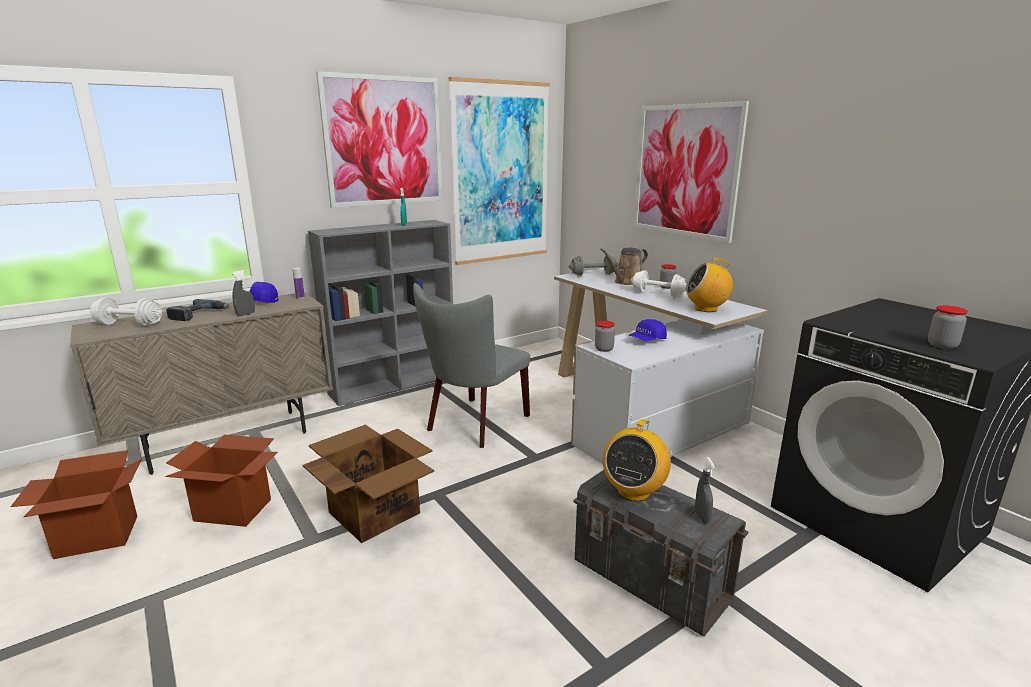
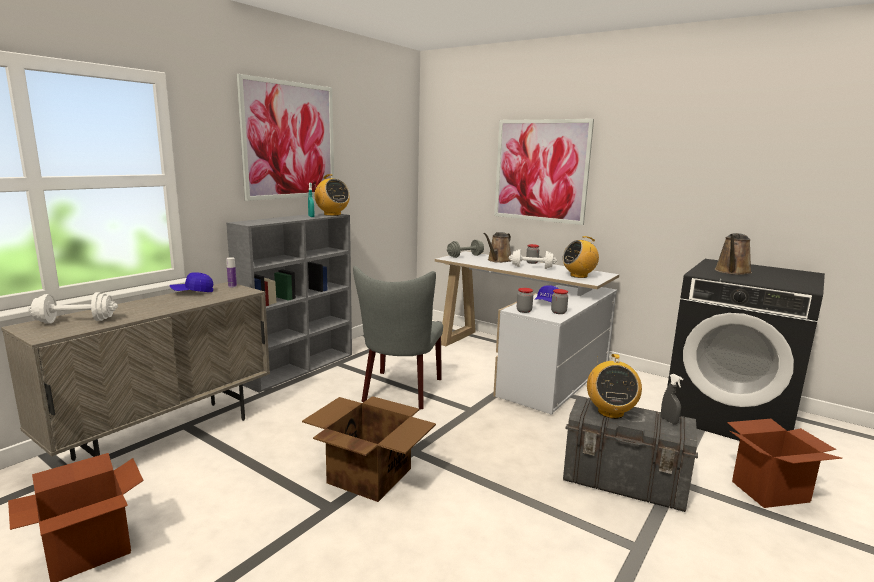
camera: 20 degrees left, 5 degrees down
cardboard box [165,435,278,527] -> cardboard box moved to [727,419,842,508]
power drill [166,299,230,321] -> none
grey spray bottle [232,270,255,316] -> none
picture [449,77,550,265] -> none
jar [928,305,968,349] -> jar moved to [551,289,568,314]
none -> radio [314,174,350,216]
none -> brown watering can [714,233,752,275]

